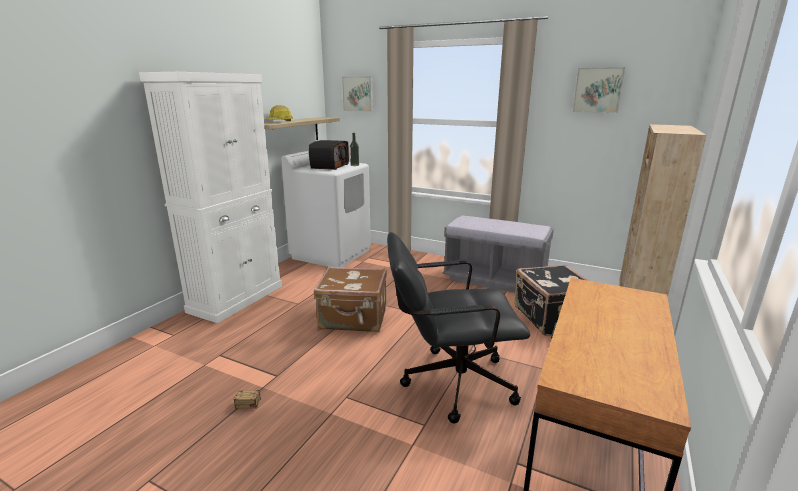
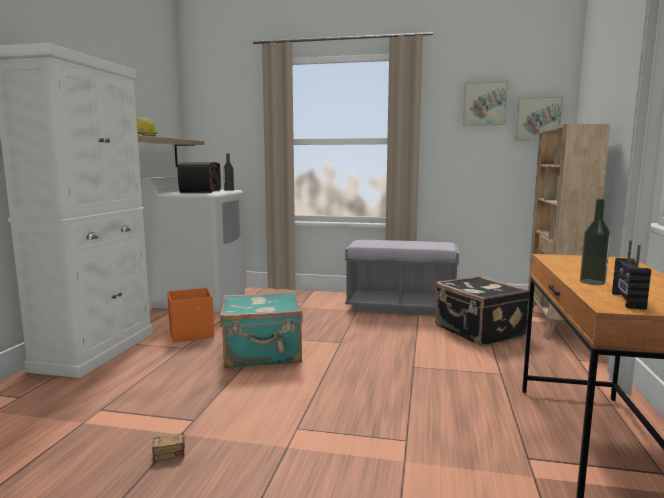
camera: 15 degrees left, 10 degrees down
brown suitcase [314,266,387,332] -> turquoise suitcase [220,291,303,368]
picture [342,76,373,112] -> picture moved to [514,97,563,141]
black office chair [387,232,530,424] -> none
none -> orange storage box [167,288,214,343]
none -> bottle [580,199,611,285]
none -> radio [612,240,651,310]

